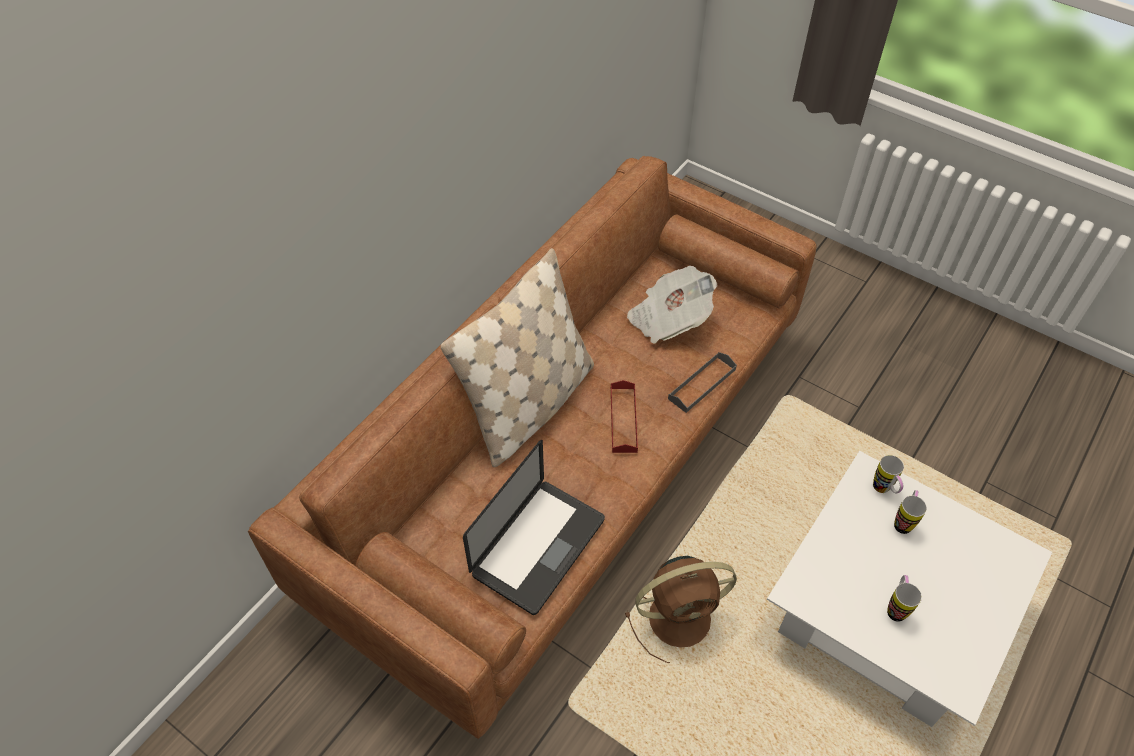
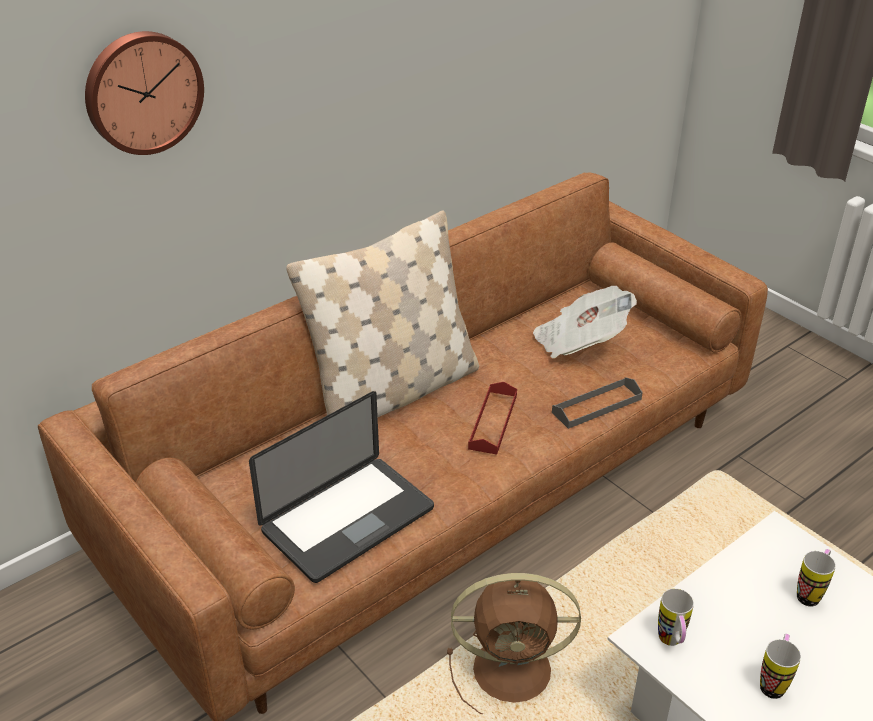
camera: 15 degrees right, 15 degrees down
mug [873,455,904,493] -> mug moved to [658,588,694,646]
none -> wall clock [85,31,204,155]

